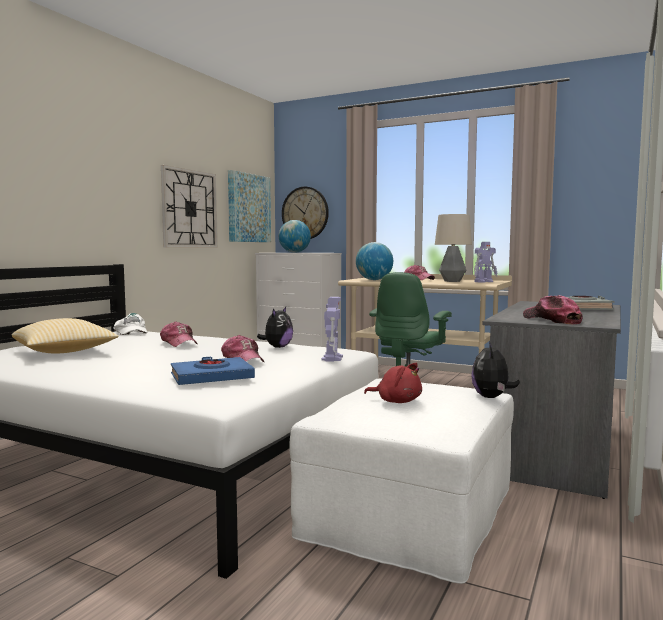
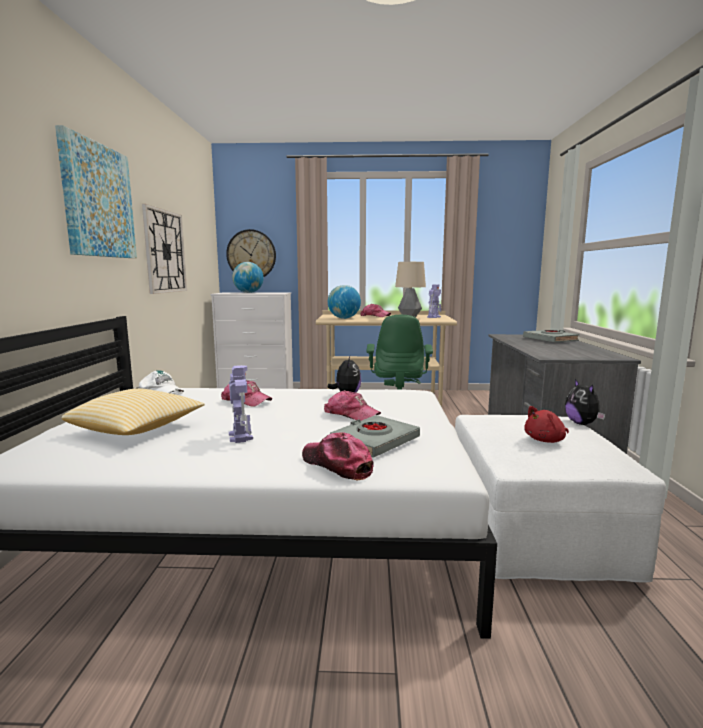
camera: 25 degrees left, 5 degrees up
blue book [171,357,255,385] -> grey book [330,415,420,458]
picture [228,170,271,242] -> picture moved to [55,125,137,258]
toy robot [322,297,343,362] -> toy robot moved to [229,365,253,443]
red plush toy [364,363,422,403] -> red plush toy turned 150 degrees clockwise [524,406,569,443]
cap [523,295,582,324] -> cap moved to [302,432,374,481]

